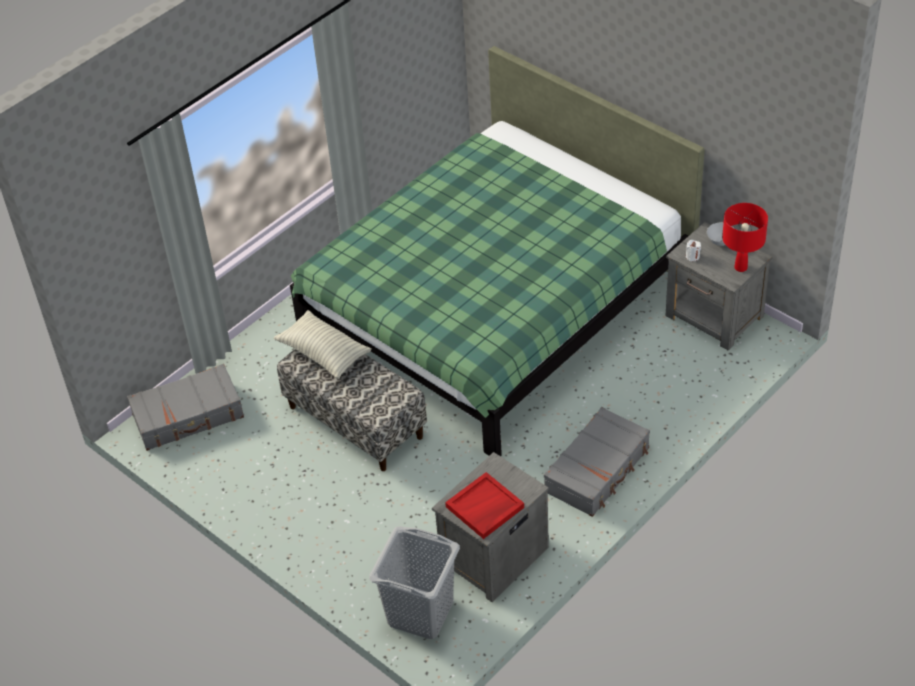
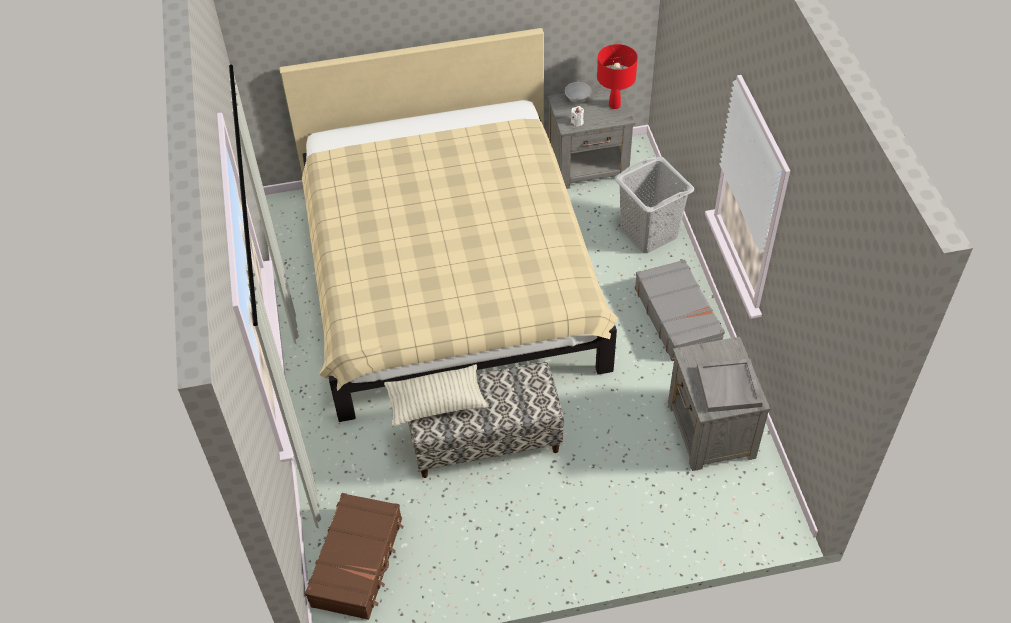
camera: 55 degrees left, 5 degrees up
grey suitcase [127,364,244,451] -> brown suitcase [305,493,404,620]
green bed [290,46,705,456] -> beige bed [279,28,618,422]
grey laundry basket [369,526,460,639] -> grey laundry basket moved to [615,156,694,253]
red tray [445,472,524,539] -> grey tray [697,359,763,412]

